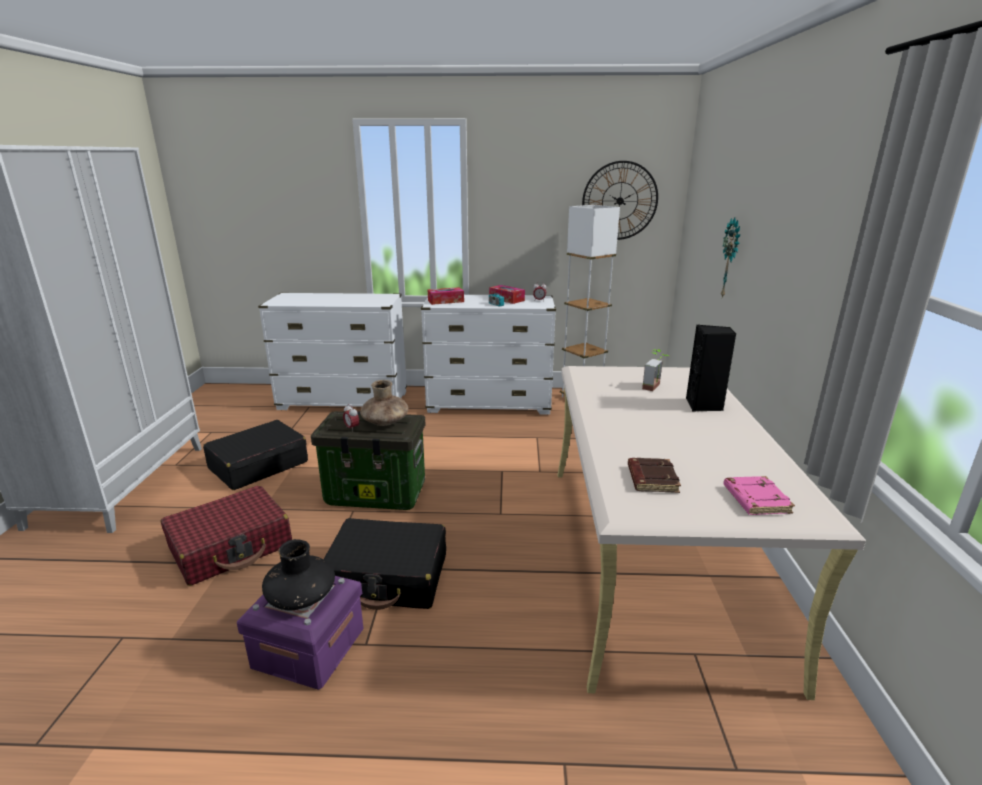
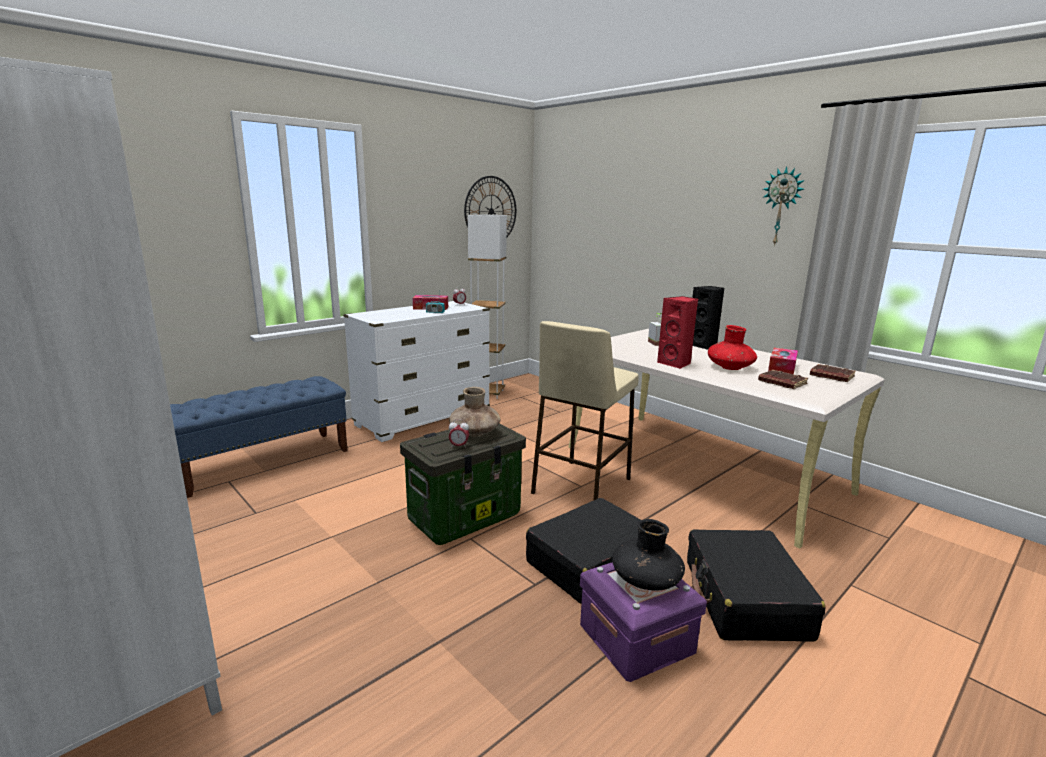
camera: 45 degrees left, 5 degrees down
red suitcase [161,486,292,586] -> none
black suitcase [203,420,308,490] -> black suitcase moved to [687,530,825,642]
white dresser [258,293,407,410] -> blue bench [170,376,348,498]
tissue box [428,287,464,305] -> tissue box moved to [768,348,798,374]
wall clock [720,218,740,297] -> wall clock moved to [763,166,805,246]
pink book [723,476,795,515] -> brown book [810,364,856,382]
none -> beige stool [531,321,639,501]
none -> red speaker [657,296,698,369]
none -> red vase [708,325,757,370]

